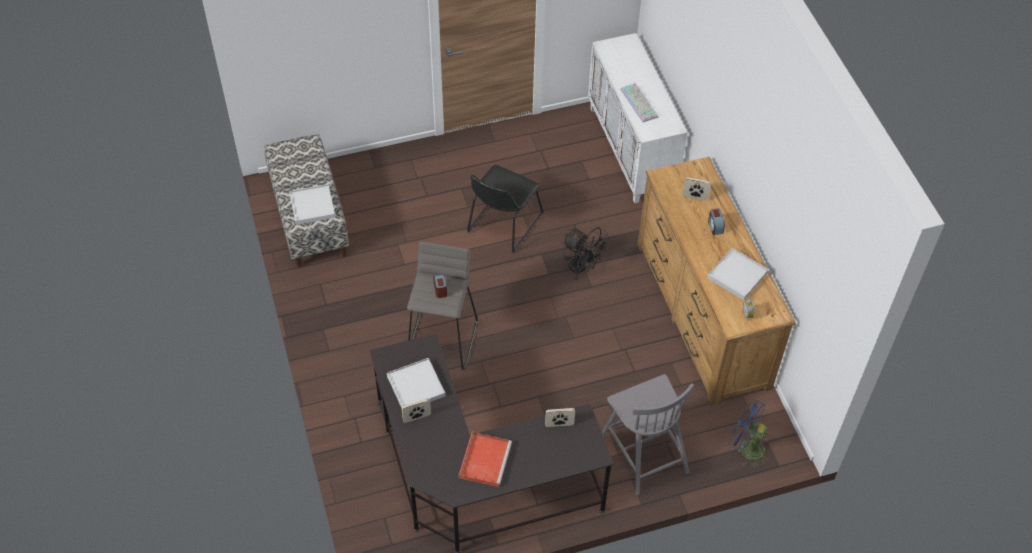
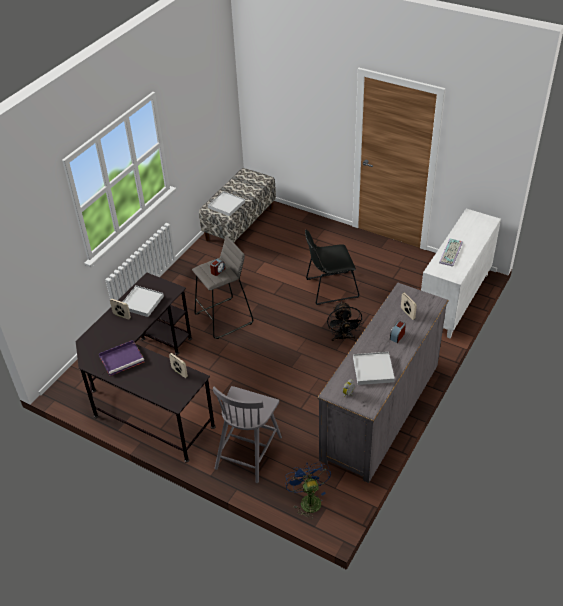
camera: 50 degrees right, 10 degrees down
red tray [459,432,512,487] -> purple tray [99,340,144,376]
brown dresser [637,157,796,406] -> grey dresser [317,283,449,483]

